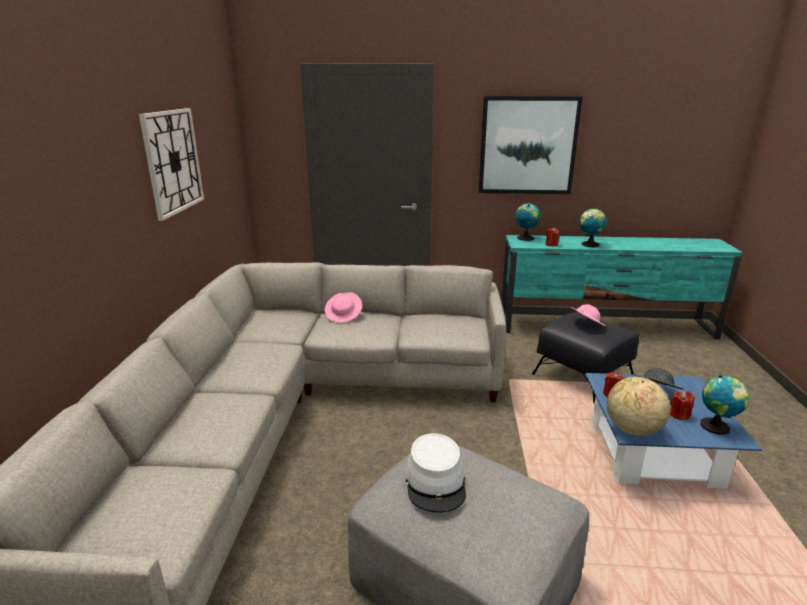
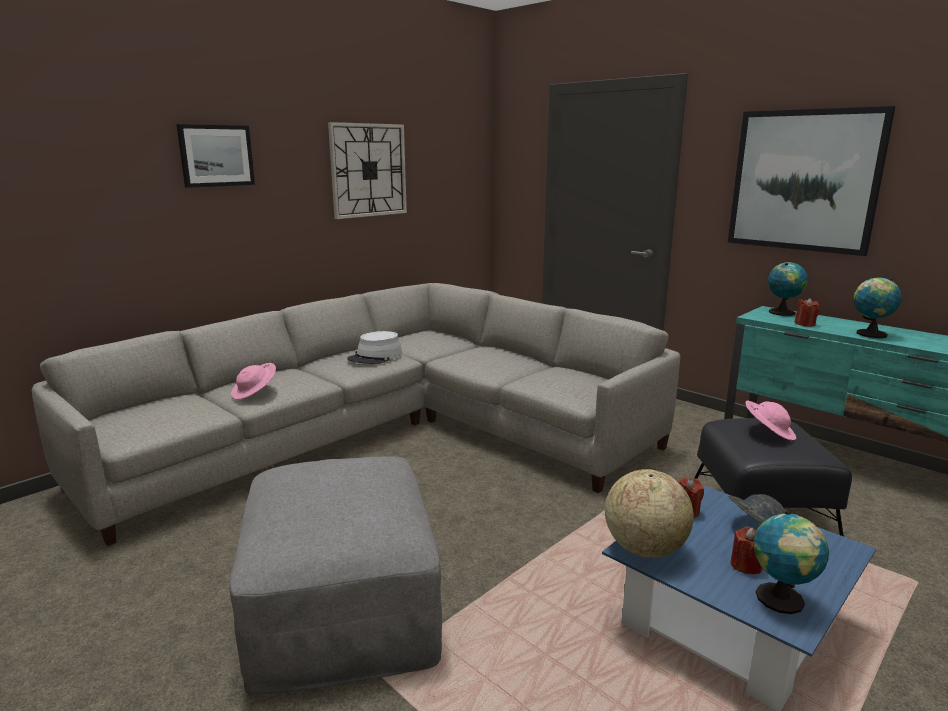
camera: 40 degrees right, 5 degrees down
pink hat [325,292,362,323] -> pink hat moved to [231,363,276,400]
grey hat [405,433,466,513] -> grey hat moved to [347,331,402,364]
none -> picture [177,124,255,188]

